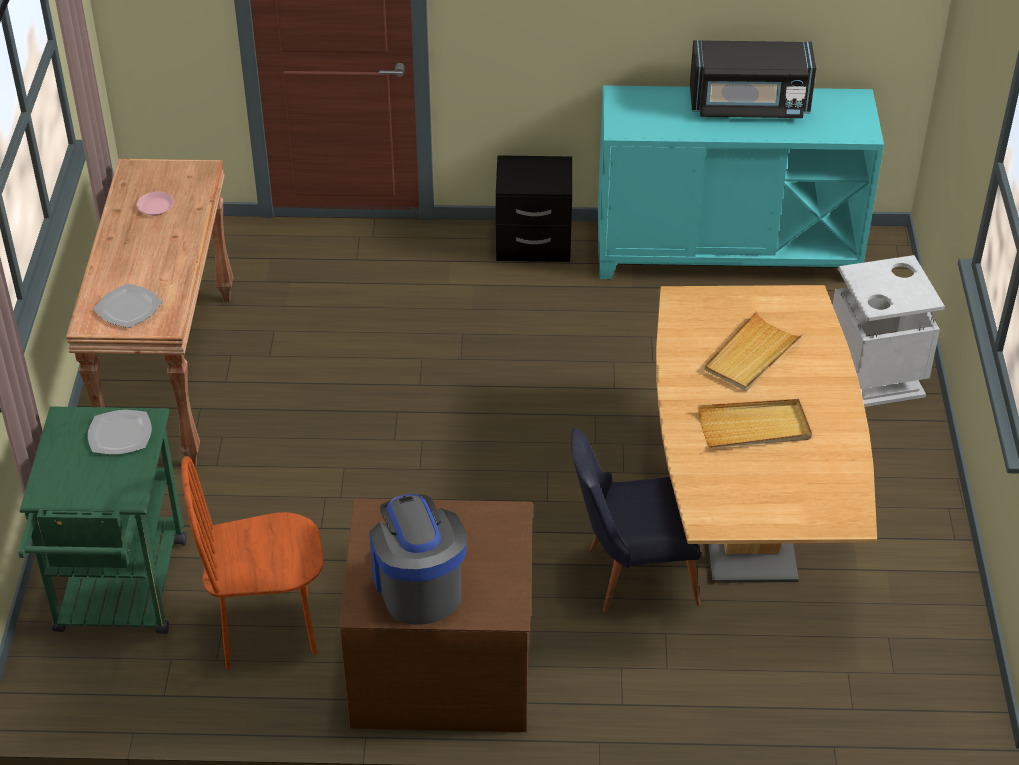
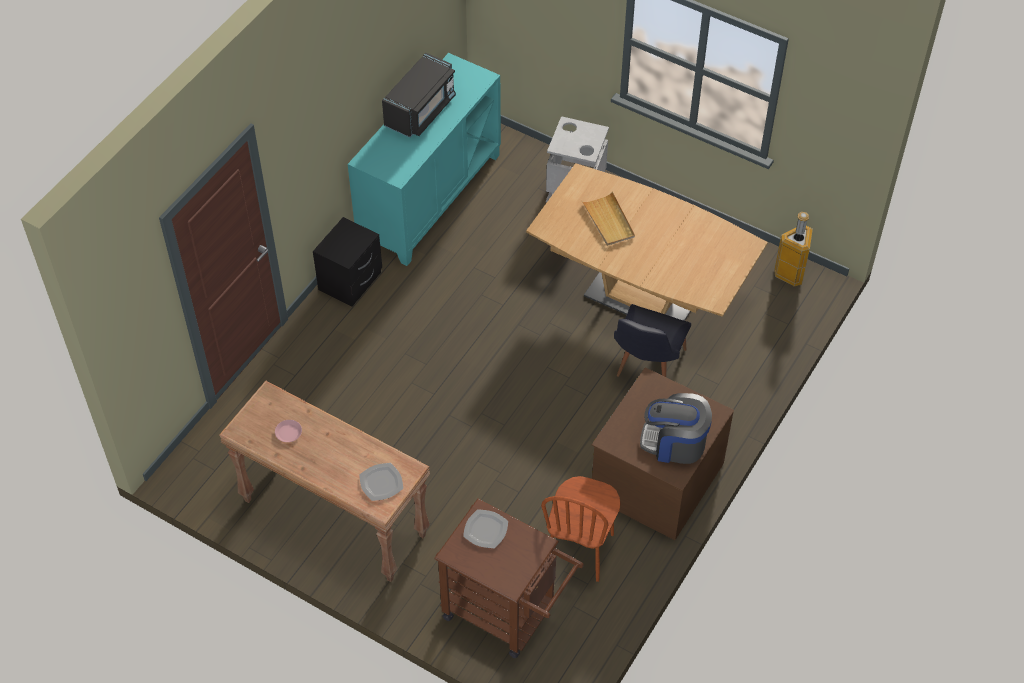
camera: 60 degrees left, 10 degrees up
green cart [18,406,187,634] -> brown cart [434,499,584,658]
beige tray [698,399,812,448] -> none
none -> trash can [774,212,813,287]

